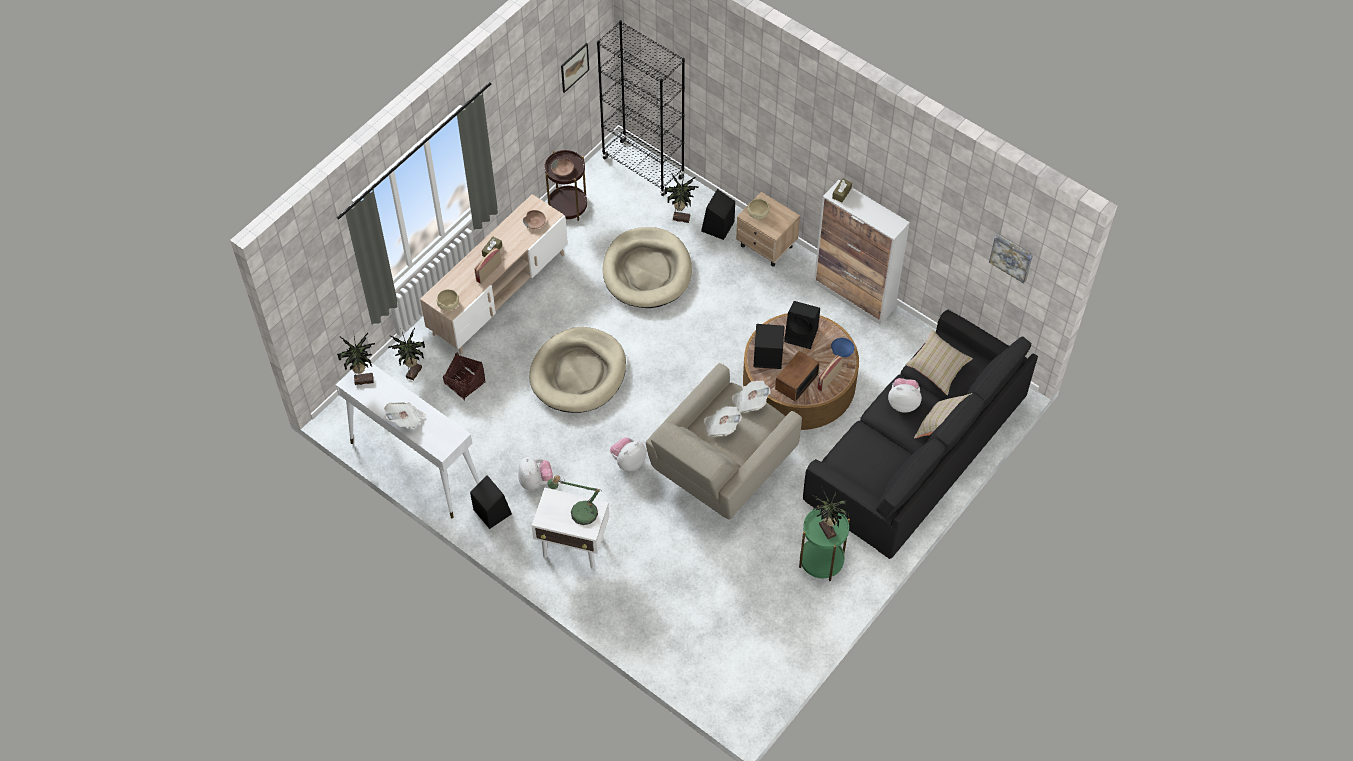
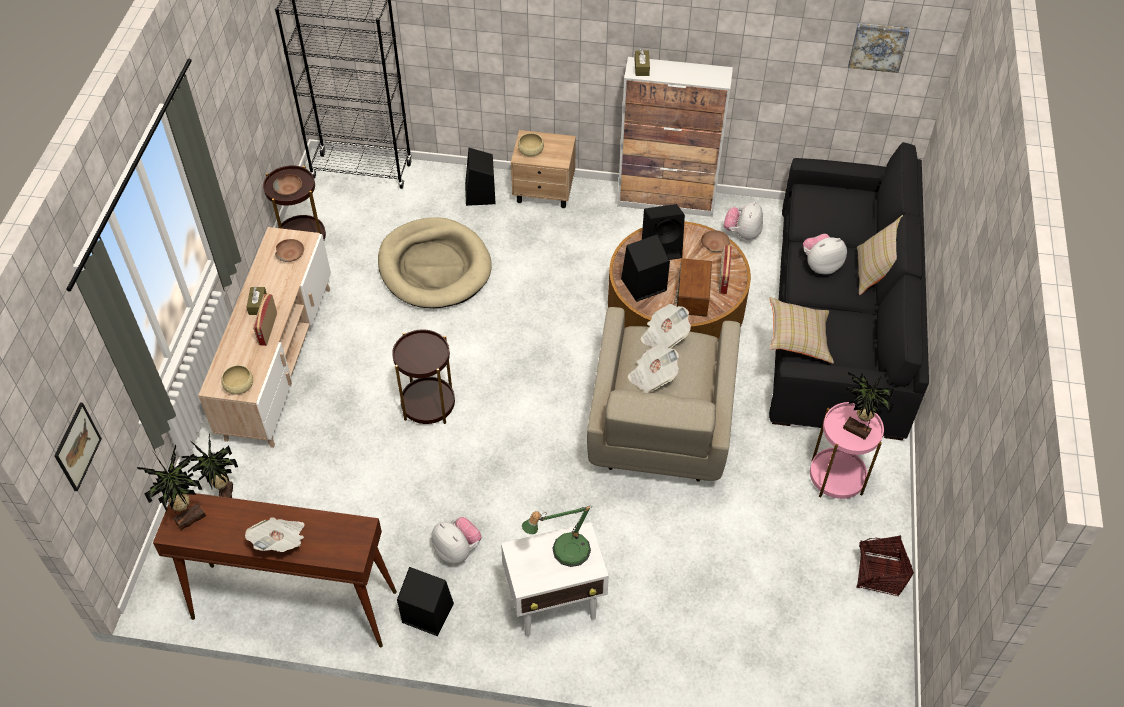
camera: 30 degrees left, 5 degrees down
white console table [336,362,480,518] -> brown console table [153,493,397,647]
basket [443,352,485,401] -> basket moved to [856,535,913,596]
beige dog bed [529,327,626,413] -> brown side table [392,329,455,424]
picture [561,43,589,93] -> picture moved to [54,402,102,491]
plush toy [610,437,646,471] -> plush toy moved to [724,201,763,240]
potted plant [665,171,699,223] -> none
green side table [799,505,850,581] -> pink side table [810,402,884,499]
blue bowl [831,338,854,358] -> brown bowl [701,230,730,252]
beige pillow [905,329,973,395] -> beige pillow moved to [769,297,834,363]

